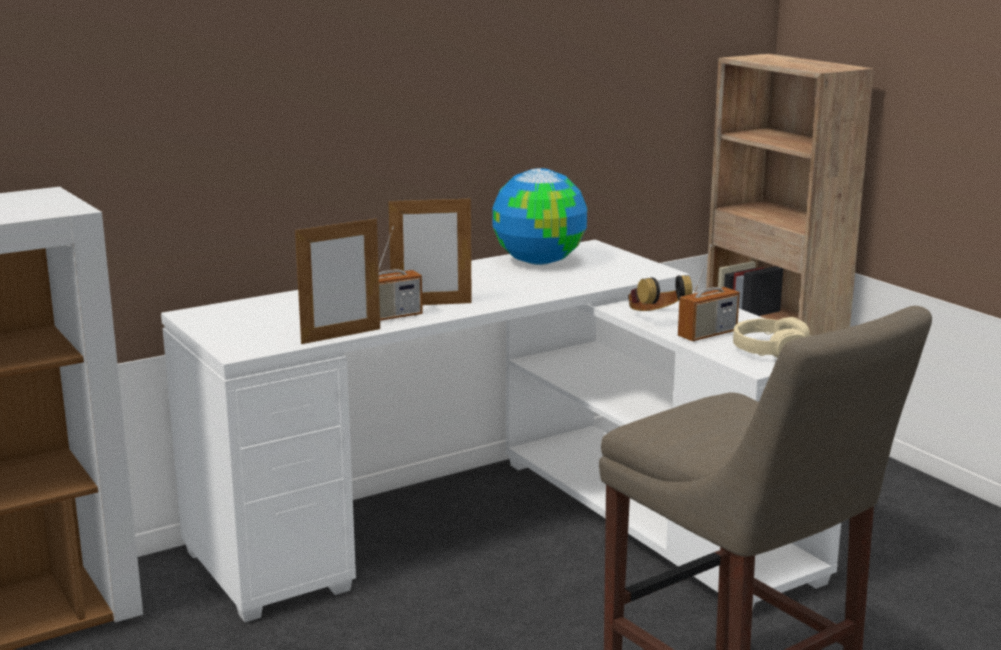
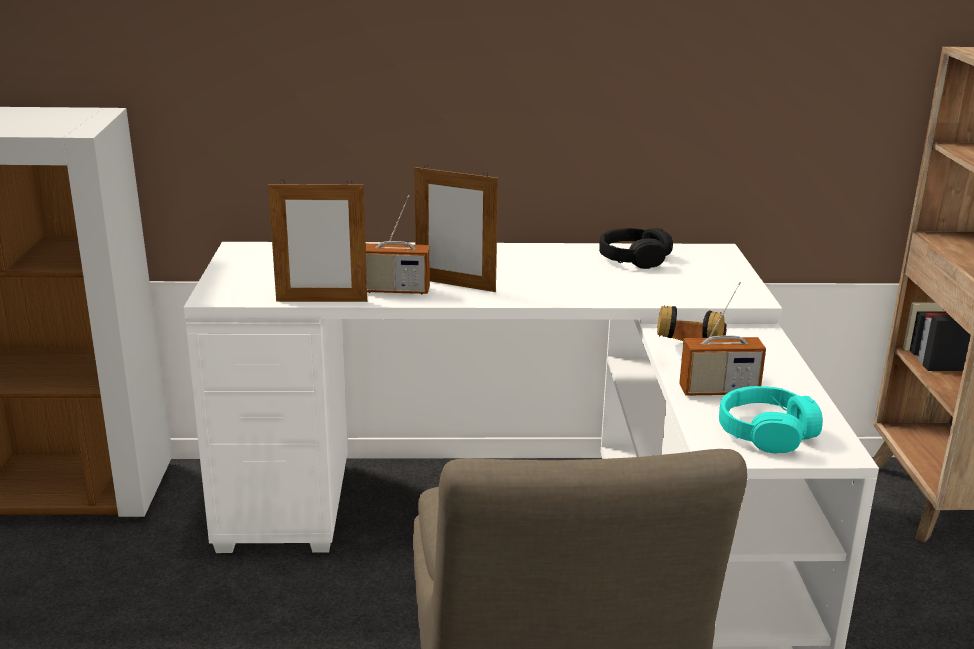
camera: 30 degrees right, 5 degrees up
globe [492,168,587,265] -> black headphones [599,228,673,269]
beige headphones [733,317,810,358] -> turquoise headphones [719,386,823,453]

